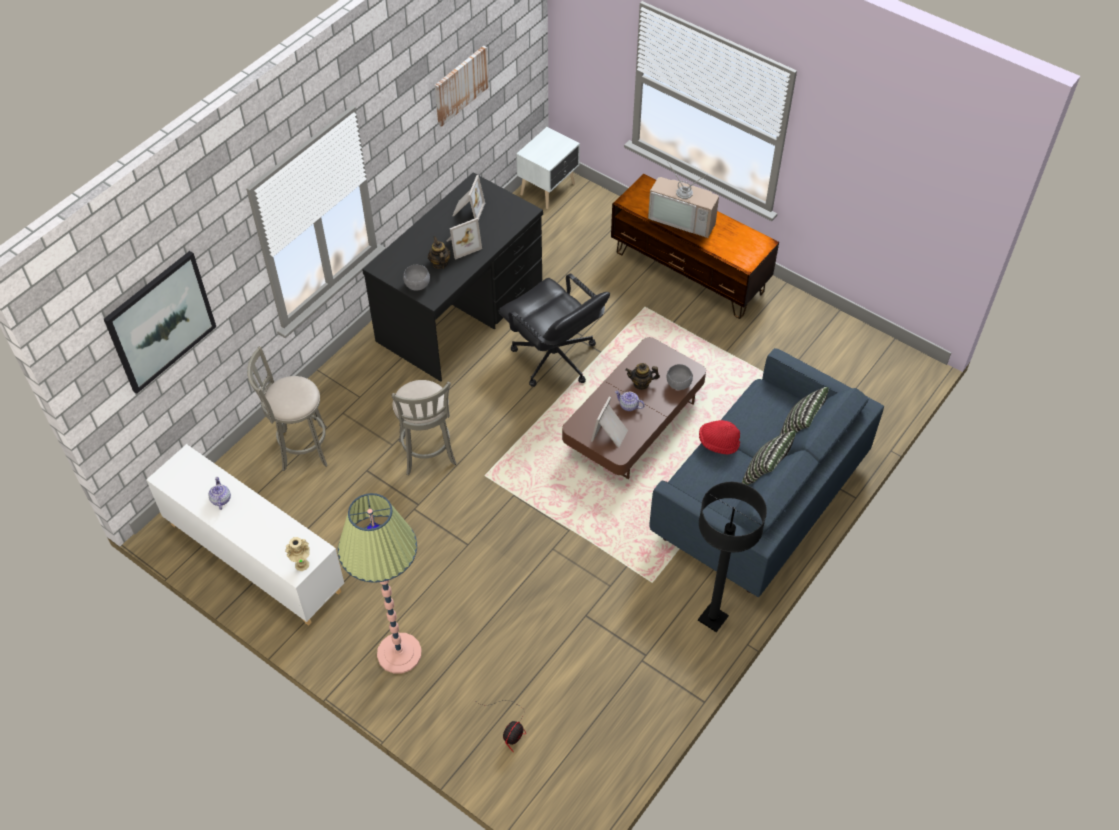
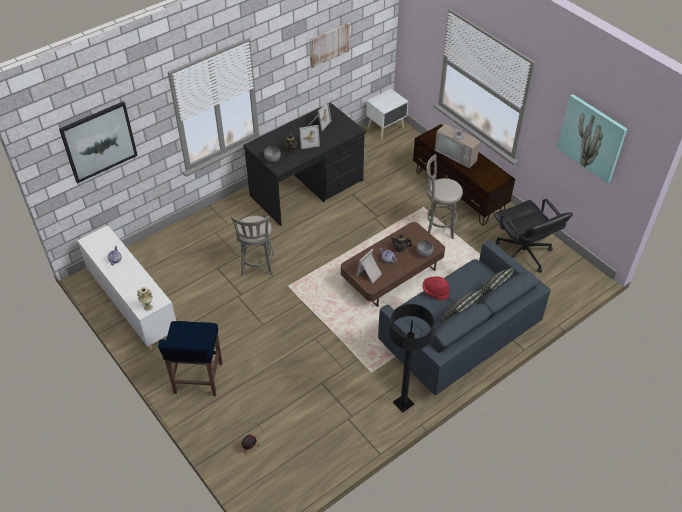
camera: 15 degrees right, 5 degrees down
grey stool [247,346,328,471] -> grey stool moved to [426,154,463,239]
floor lamp [338,493,422,674] -> blue stool [158,321,222,396]
black office chair [498,273,610,387] -> black office chair moved to [494,199,573,272]
none -> picture [557,94,627,183]

